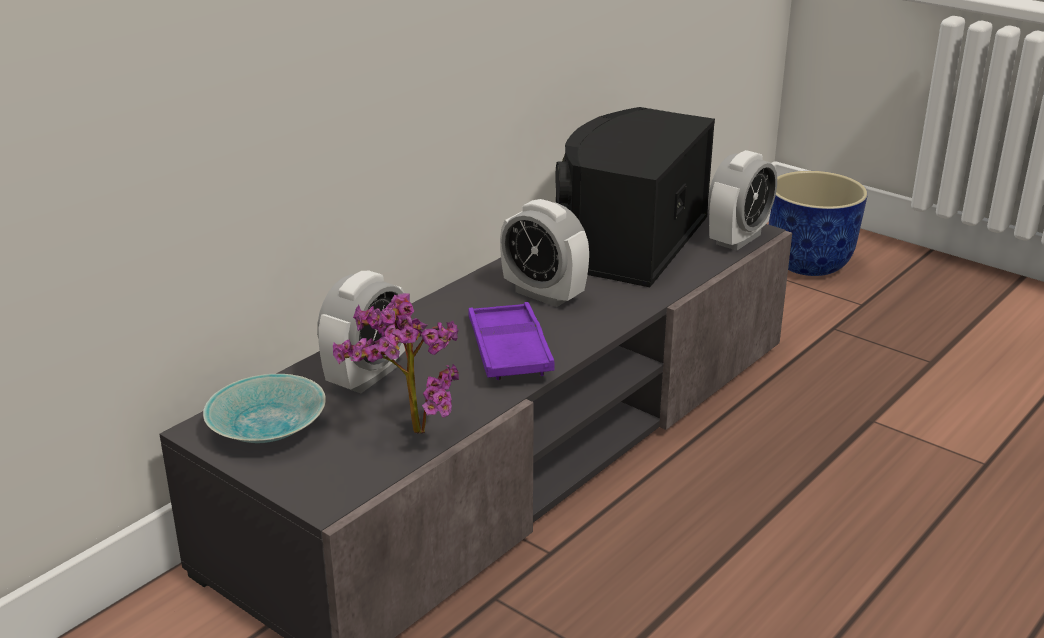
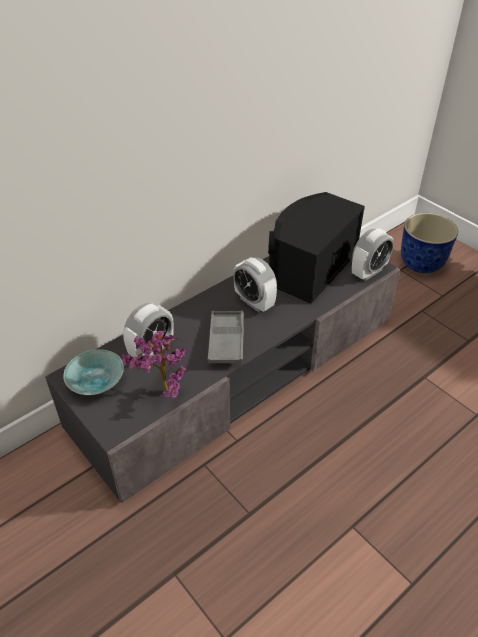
camera: 10 degrees right, 15 degrees up
purple tray [469,302,555,380] -> grey tray [208,310,244,364]

